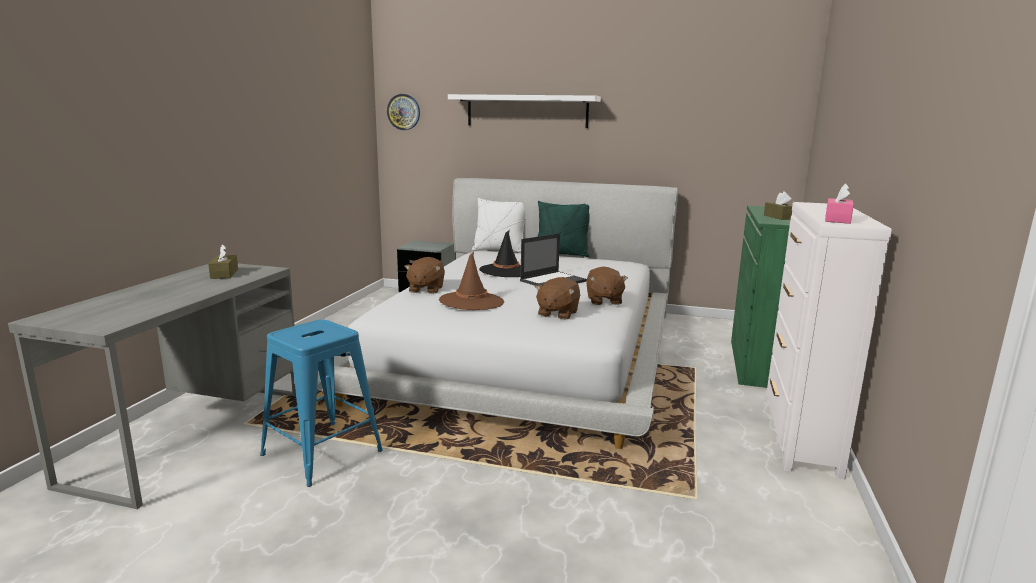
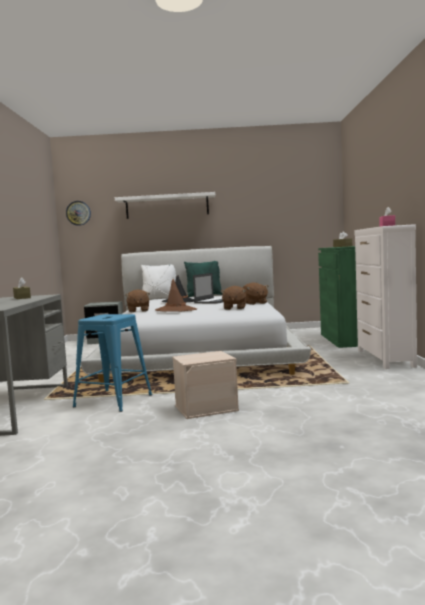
camera: 15 degrees left, 10 degrees down
none -> beige storage box [172,351,239,419]

